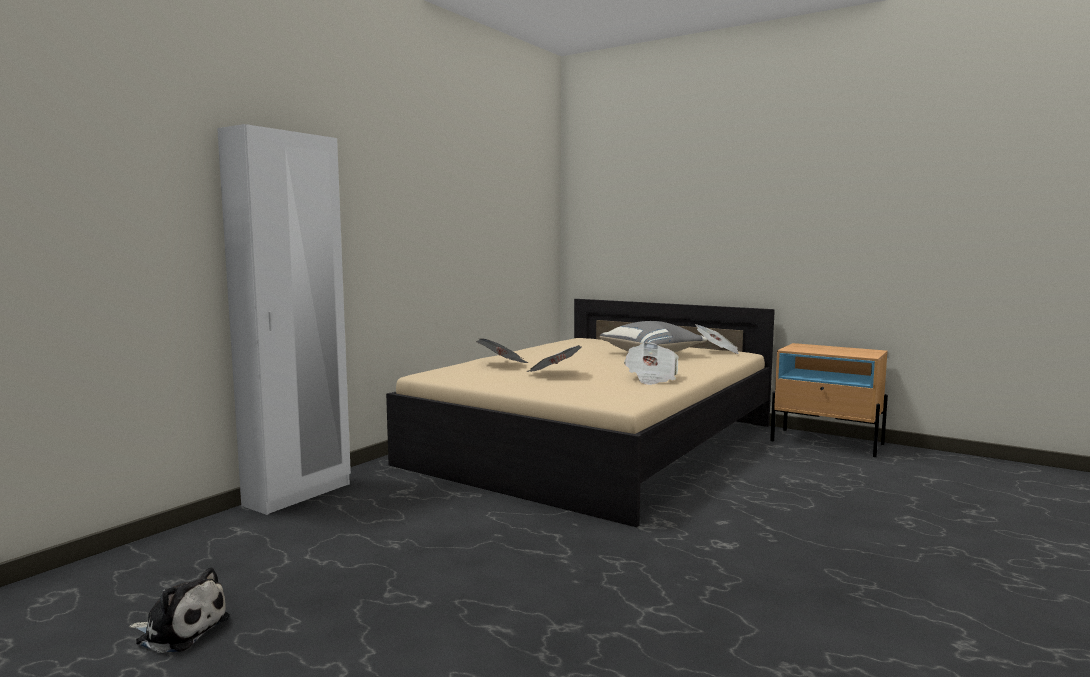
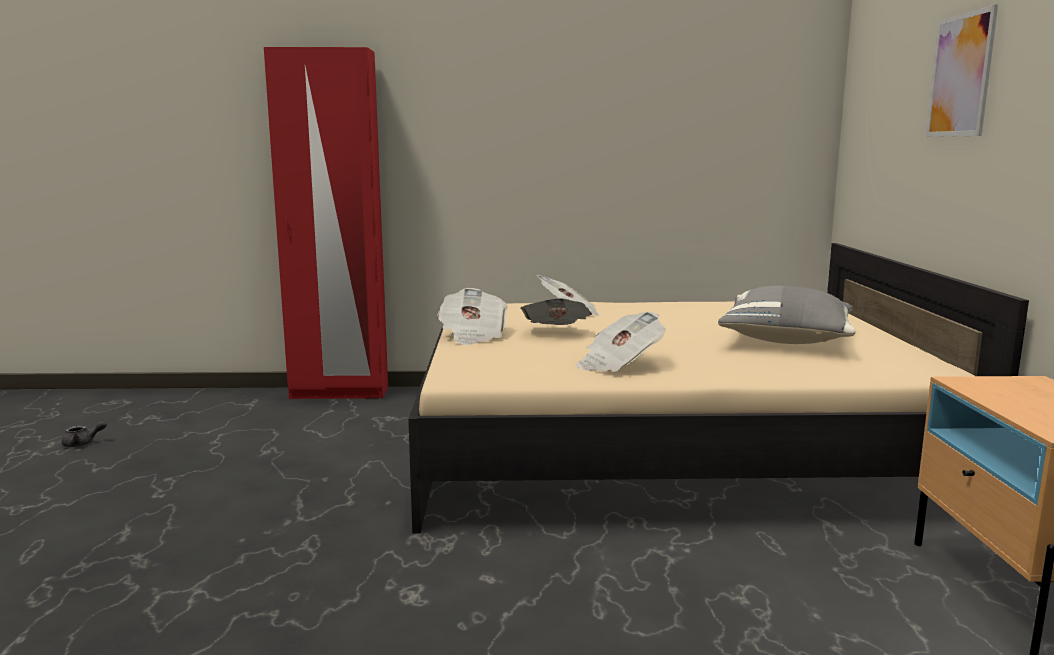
camera: 55 degrees right, 5 degrees up
plush toy [129,567,230,653] -> grey teapot [62,421,107,447]
white wardrobe [217,124,351,515] -> red wardrobe [264,47,388,399]
newspaper [695,324,739,354] -> newspaper moved to [437,288,508,345]
none -> picture [926,5,998,137]

